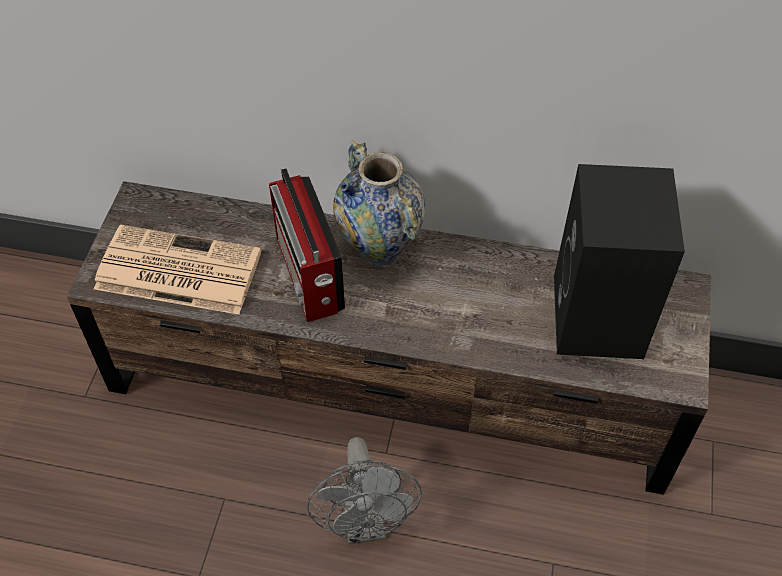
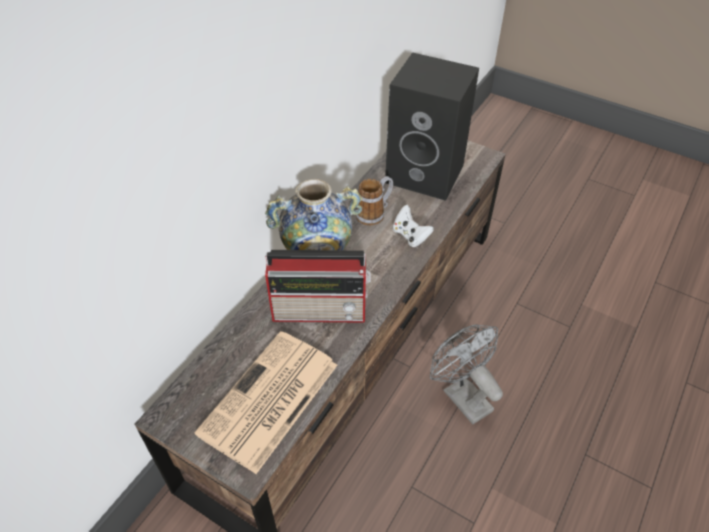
camera: 70 degrees left, 5 degrees down
grey fan [307,437,422,544] -> grey fan turned 135 degrees counterclockwise [430,324,503,425]
none -> mug [356,176,393,225]
none -> white game controller [393,205,434,247]

